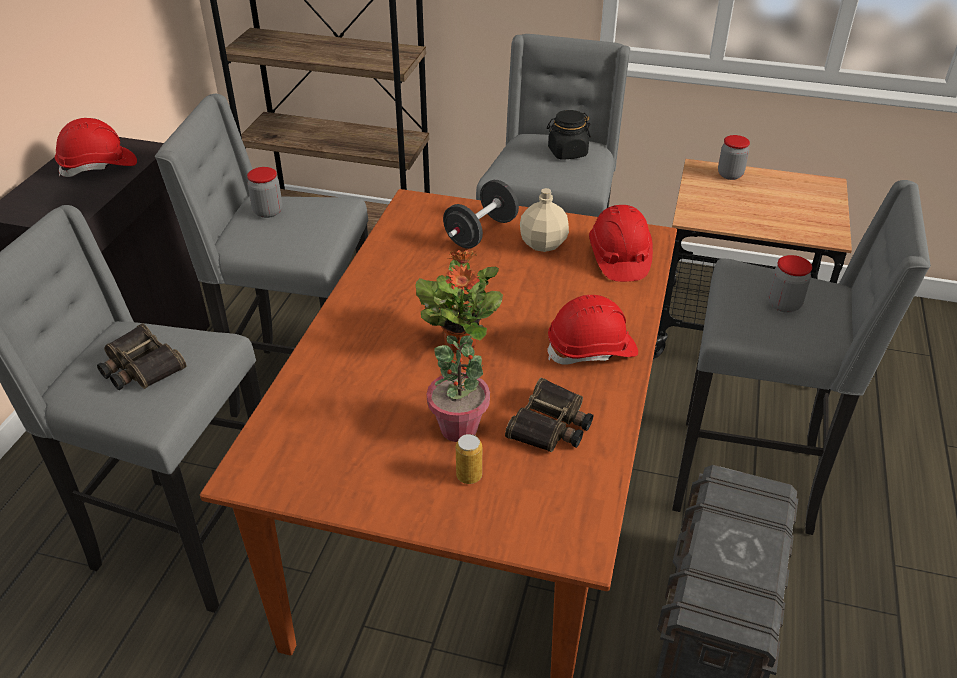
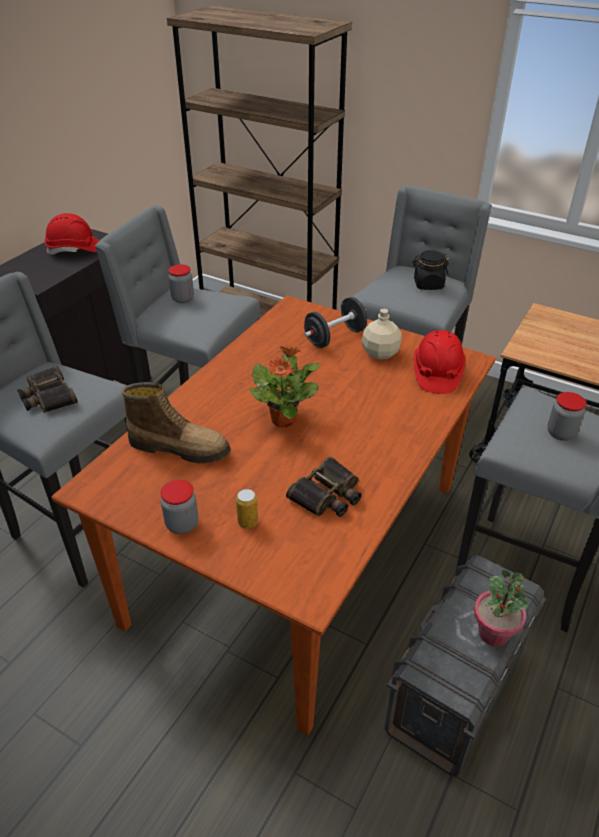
camera: 15 degrees right, 0 degrees up
potted plant [427,335,490,442] -> potted plant moved to [474,570,528,646]
red hard hat [547,295,638,365] -> none
jar [718,135,750,180] -> jar moved to [160,480,198,534]
none -> boot [121,382,231,463]

